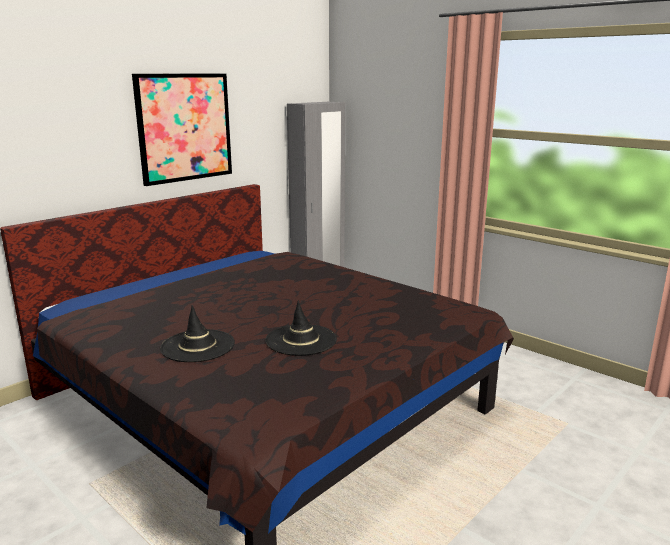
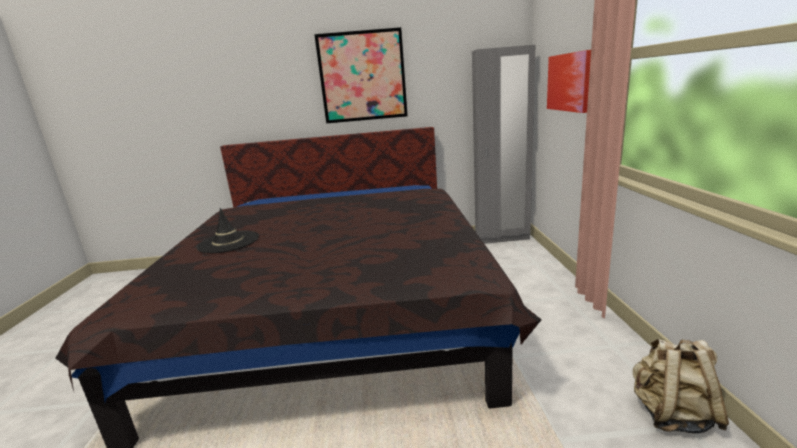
camera: 45 degrees right, 0 degrees up
black hat [265,300,337,356] -> none
none -> picture [547,50,591,113]
none -> beige backpack [633,339,729,434]

